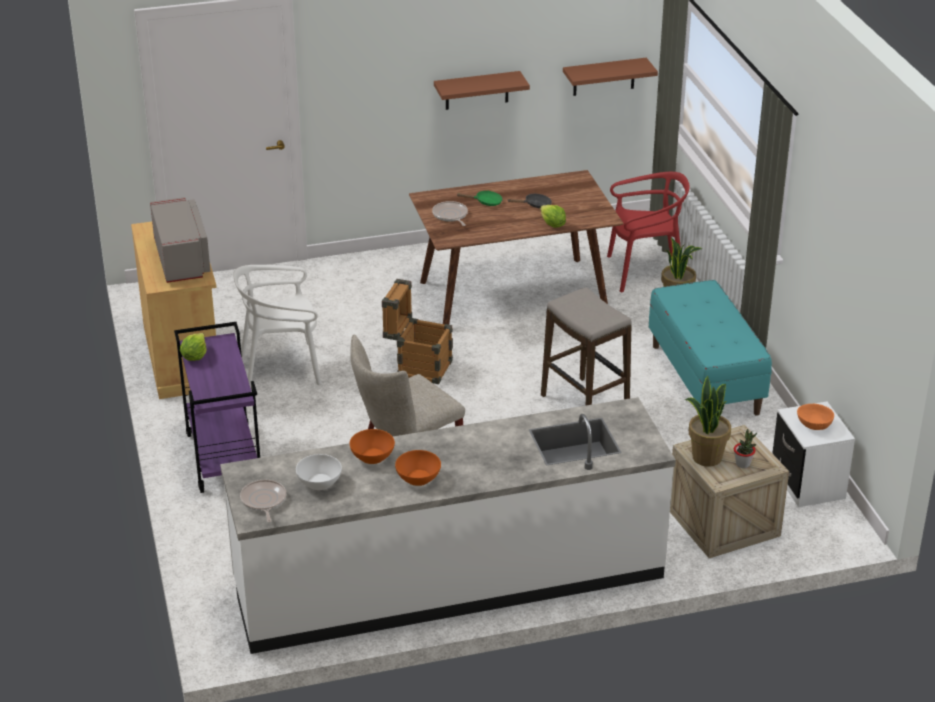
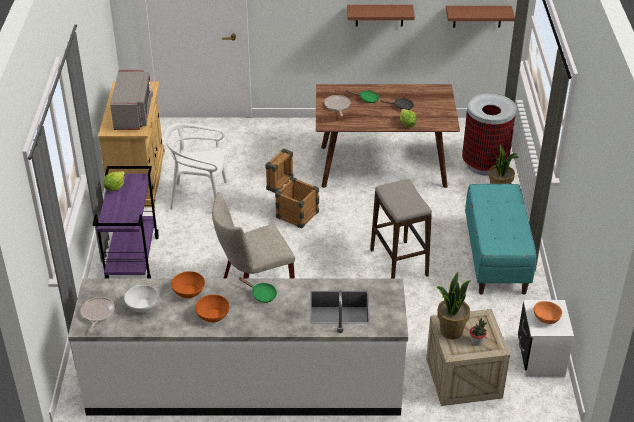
camera: 15 degrees right, 5 degrees up
red chair [607,172,690,292] -> trash can [462,93,517,176]
none -> green frying pan [239,277,277,303]

